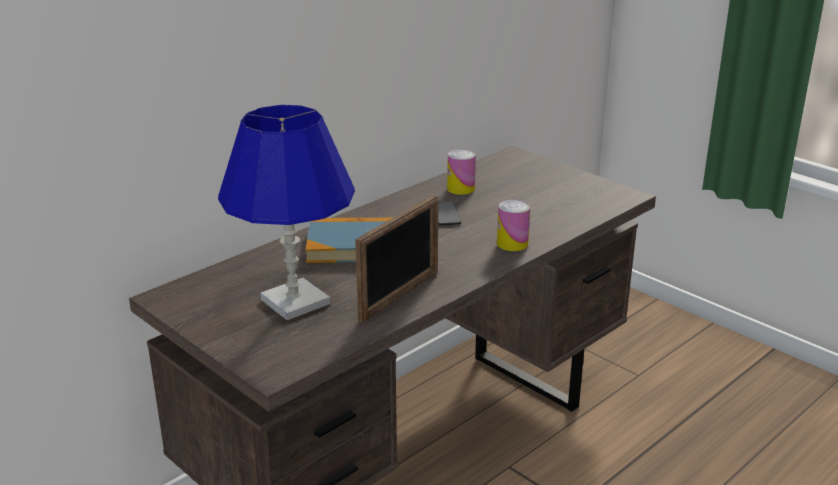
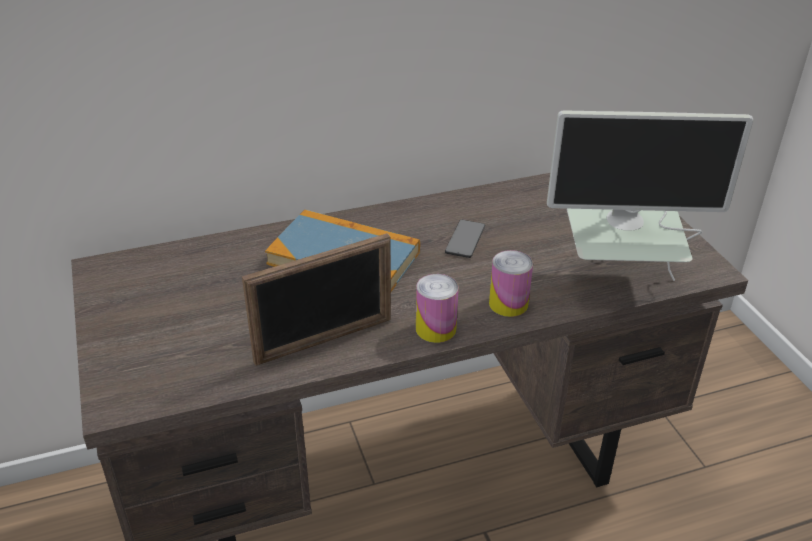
camera: 25 degrees right, 10 degrees up
blue table lamp [218,105,355,320] -> none
can [447,149,476,195] -> can moved to [416,274,459,343]
none -> monitor [547,110,754,281]

